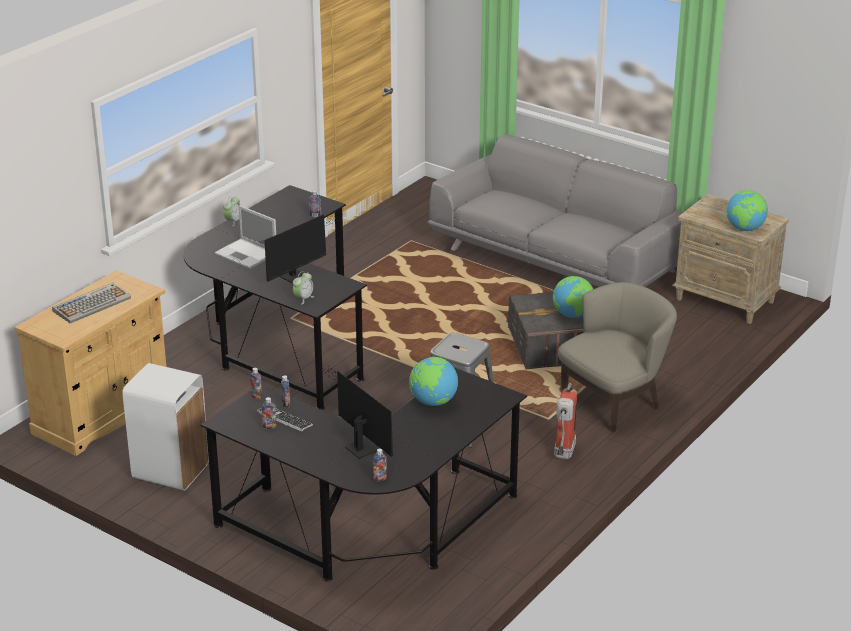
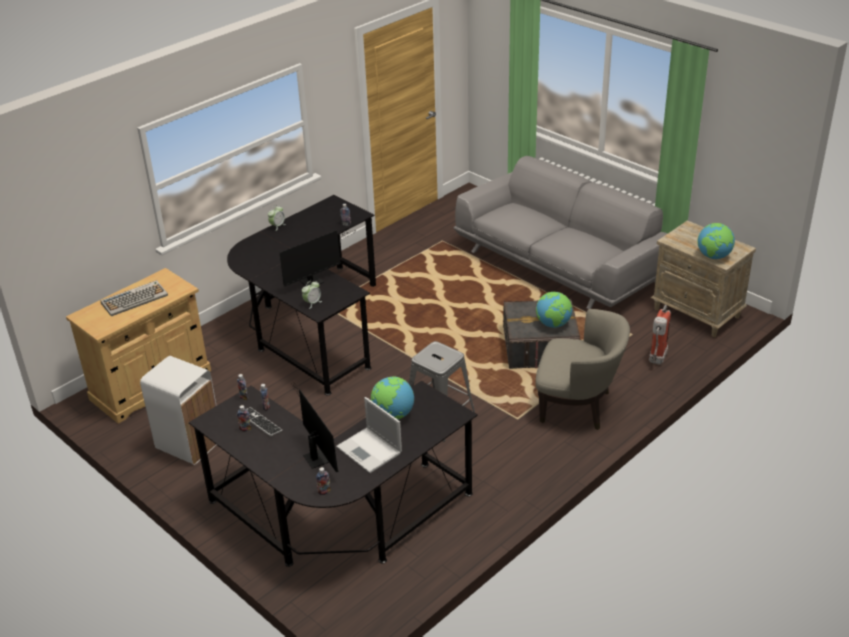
camera: 10 degrees right, 5 degrees up
laptop [214,205,276,269] -> laptop moved to [336,397,402,473]
fire extinguisher [554,383,577,459] -> fire extinguisher moved to [649,305,671,365]
beige armchair [558,282,677,432] -> beige armchair turned 45 degrees clockwise [536,309,630,430]

